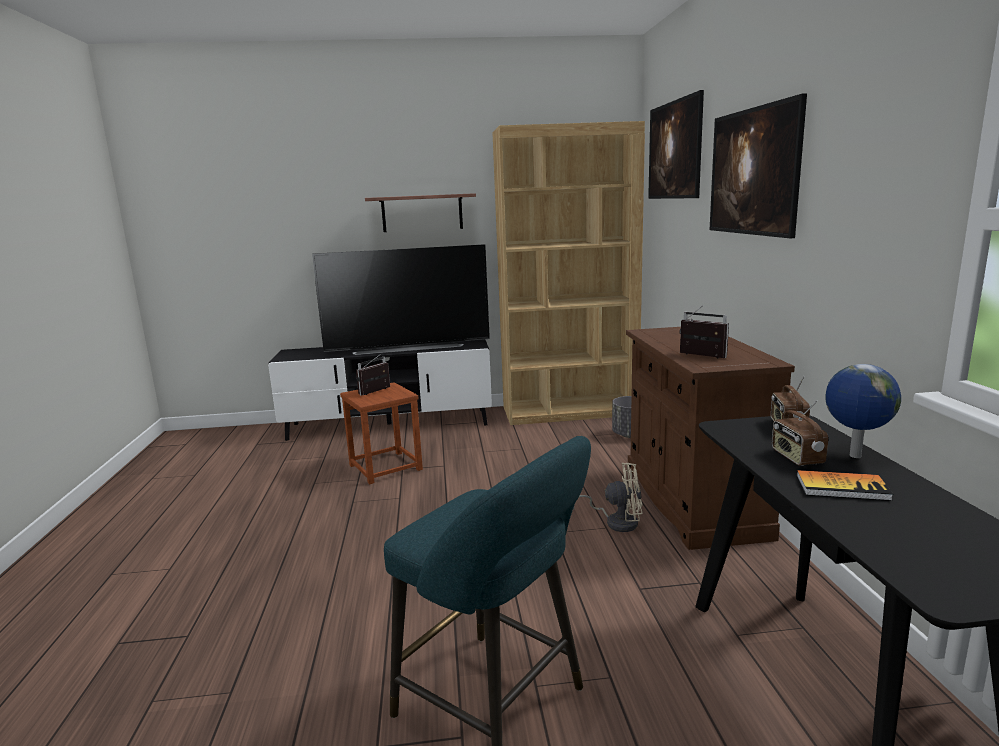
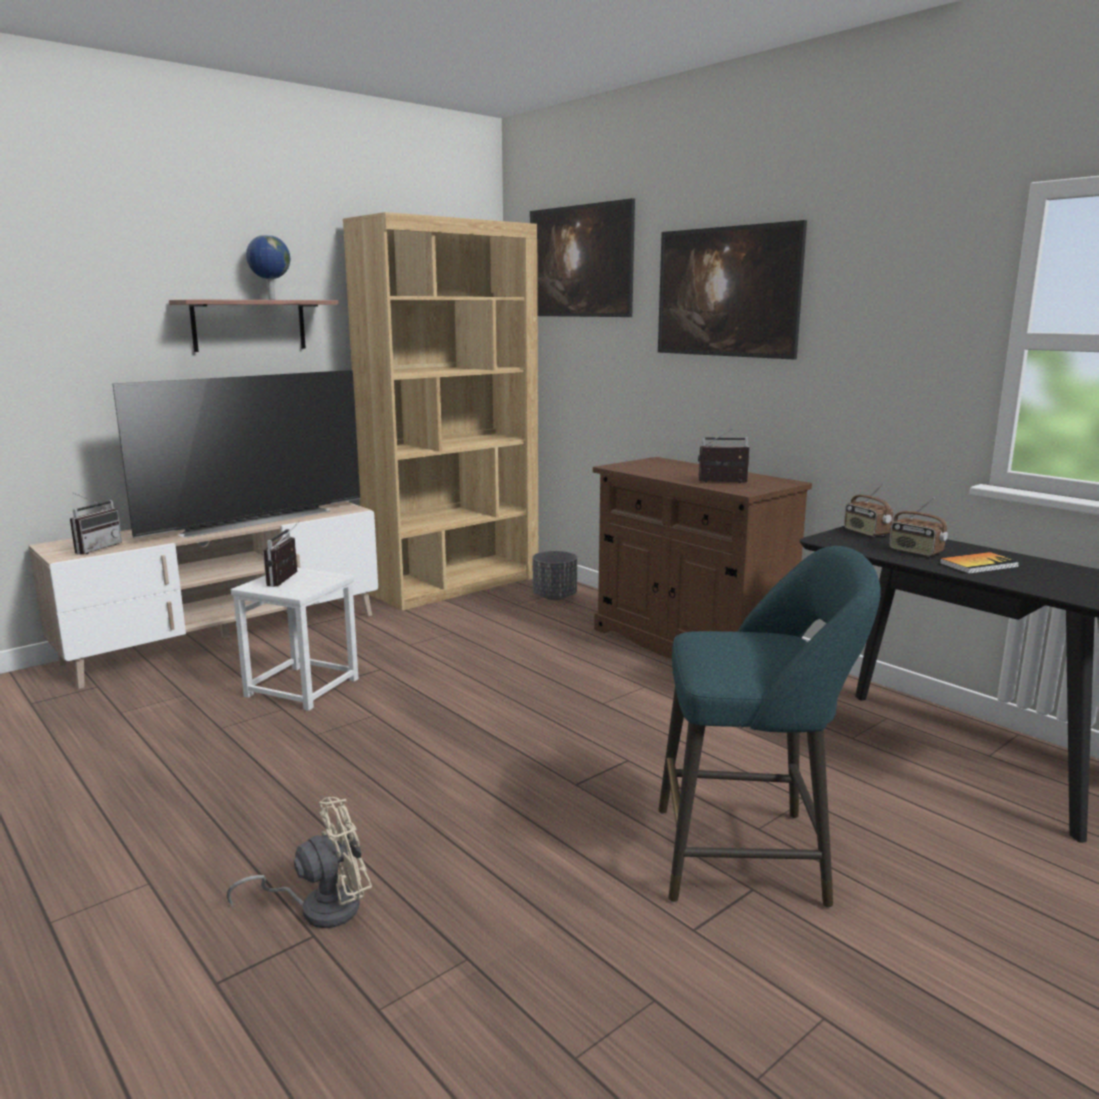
camera: 35 degrees left, 0 degrees up
black tv stand [268,339,492,441] -> beige tv stand [28,501,378,689]
brown stool [340,382,423,485] -> white stool [231,568,359,711]
beige fan [573,462,643,532] -> beige fan moved to [226,797,372,928]
globe [826,364,901,458] -> globe moved to [246,235,290,300]
none -> radio [70,492,122,555]

